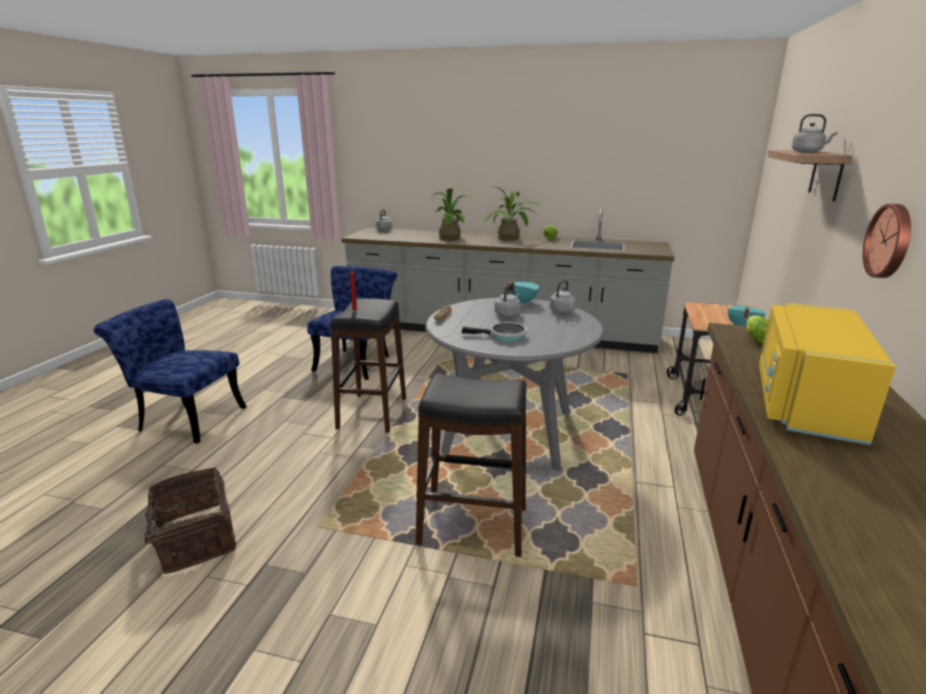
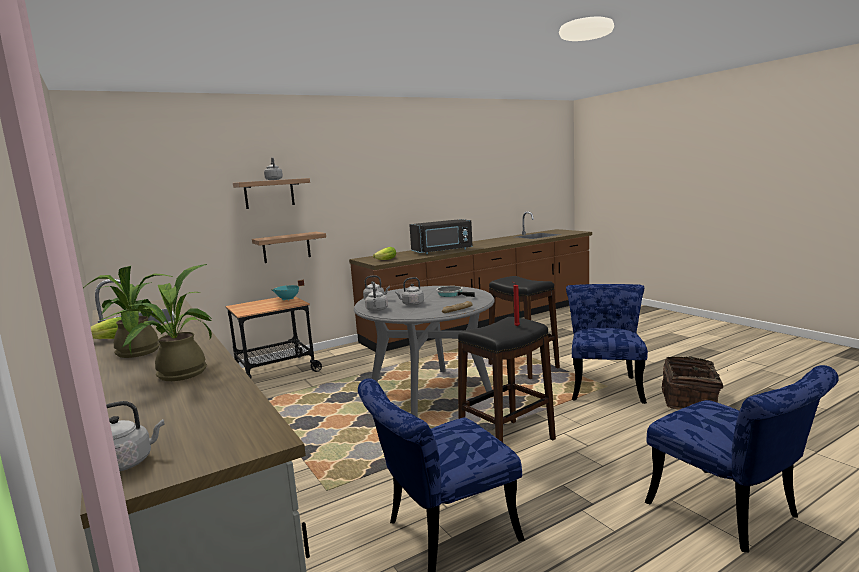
camera: 135 degrees left, 10 degrees down
turquoise cooking pot [505,281,539,304] -> grey kettle [365,282,388,311]
yellow microwave [759,303,896,445] -> black microwave [409,219,473,254]
wall clock [863,204,911,278] -> none
none -> shelf [252,232,326,263]
none -> blue chair [566,284,648,404]

